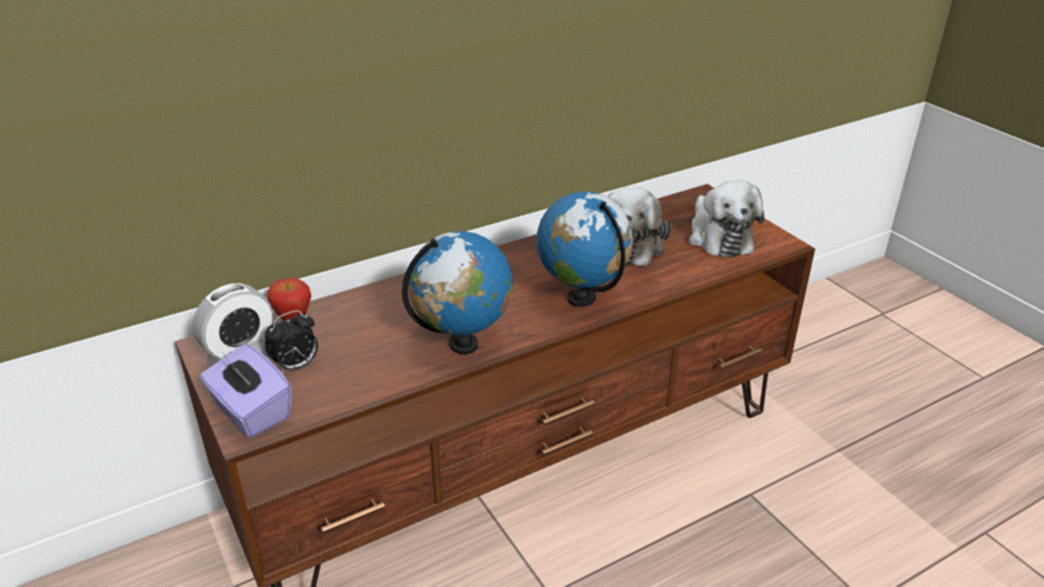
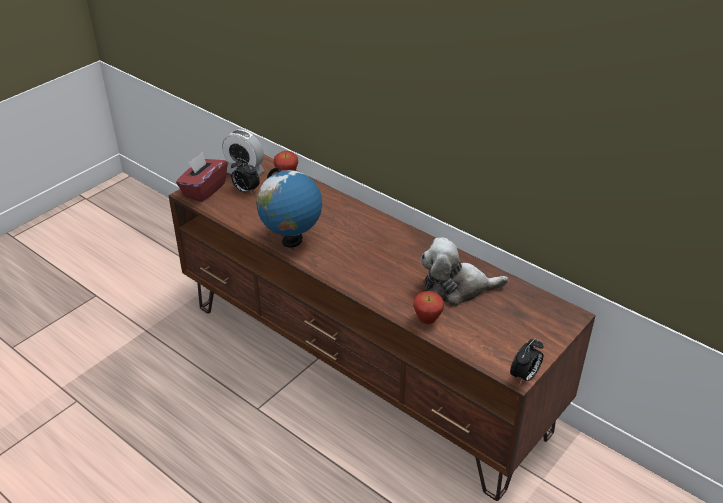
camera: 70 degrees right, 5 degrees up
purple tissue box [200,344,292,438] -> red tissue box [176,152,227,202]
globe [537,192,633,307] -> none
plush toy [689,180,764,258] -> none
none -> apple [413,291,444,324]
none -> alarm clock [510,338,543,384]

